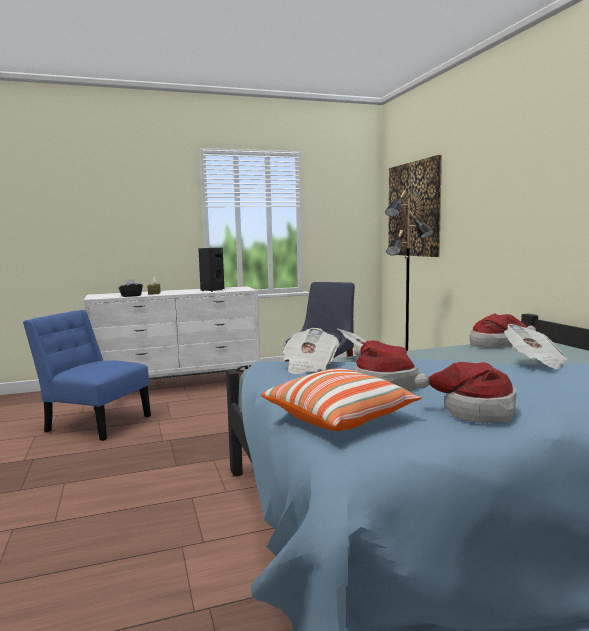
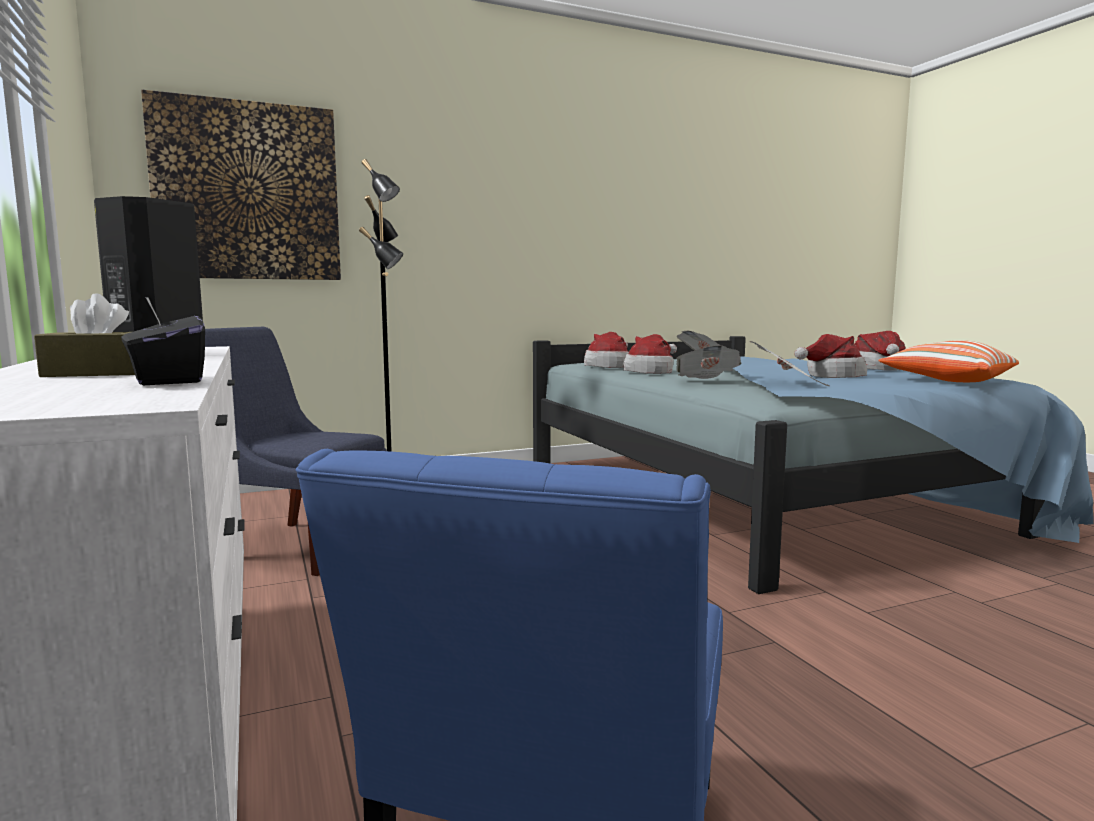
camera: 95 degrees left, 0 degrees up
none -> hat [623,334,677,374]

